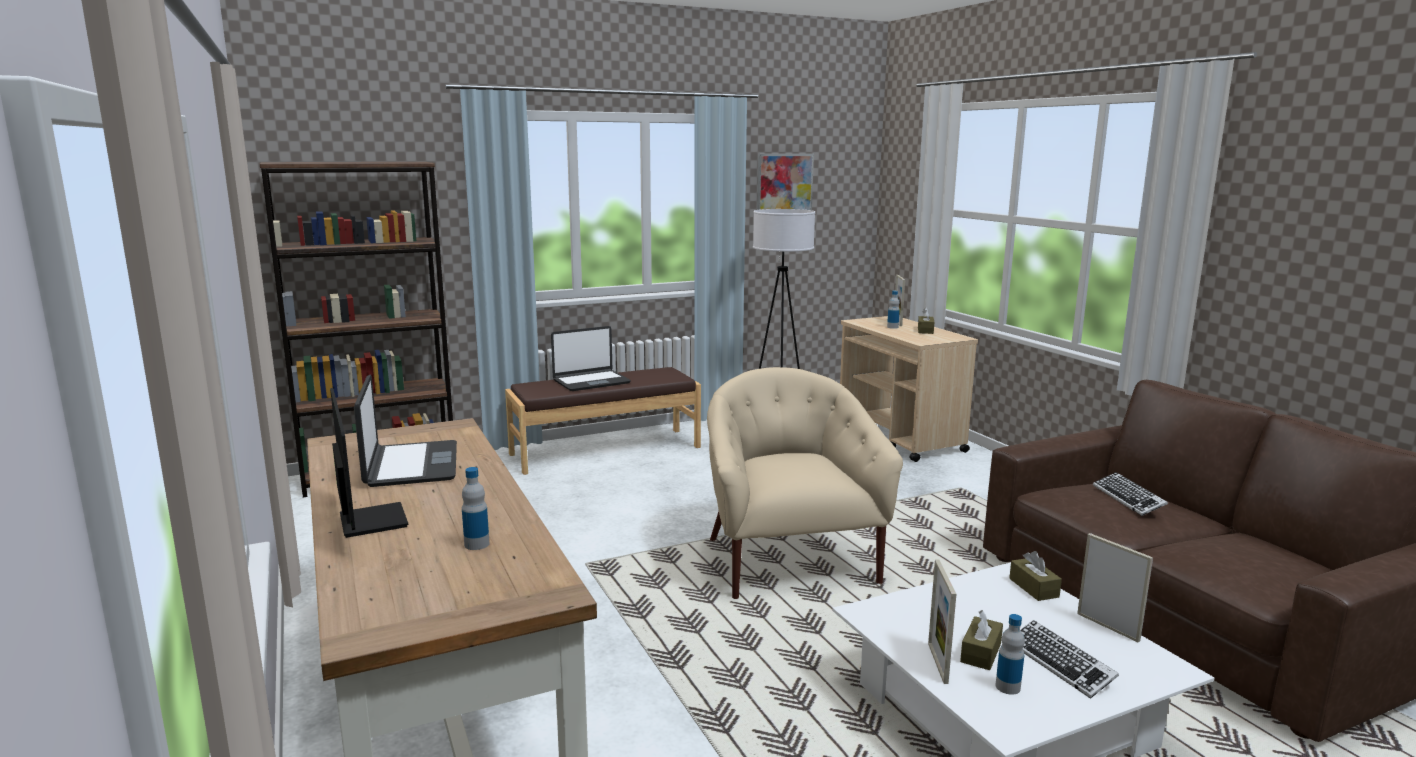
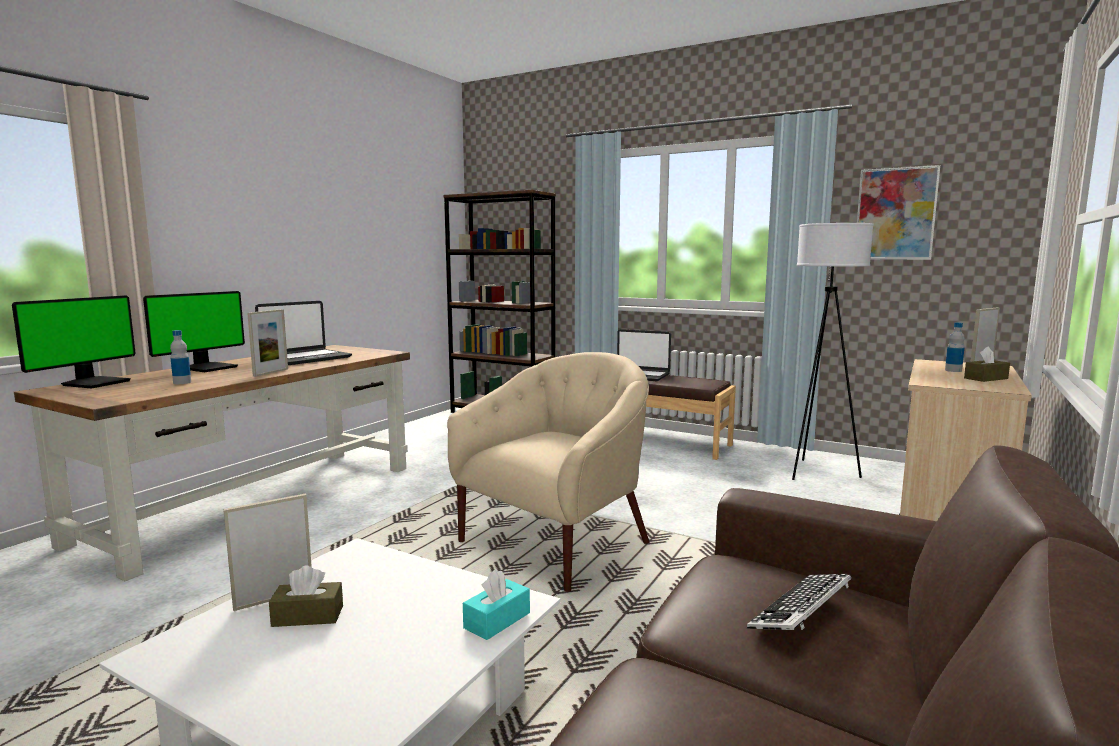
camera: 55 degrees right, 5 degrees down
bottle [996,614,1025,695] -> none
brown tissue box [1009,551,1062,601] -> turquoise tissue box [463,569,530,640]
keyboard [1020,620,1119,699] -> none
picture frame [1077,533,1153,642] -> picture frame moved to [247,309,288,377]
none -> monitor [12,295,136,389]

